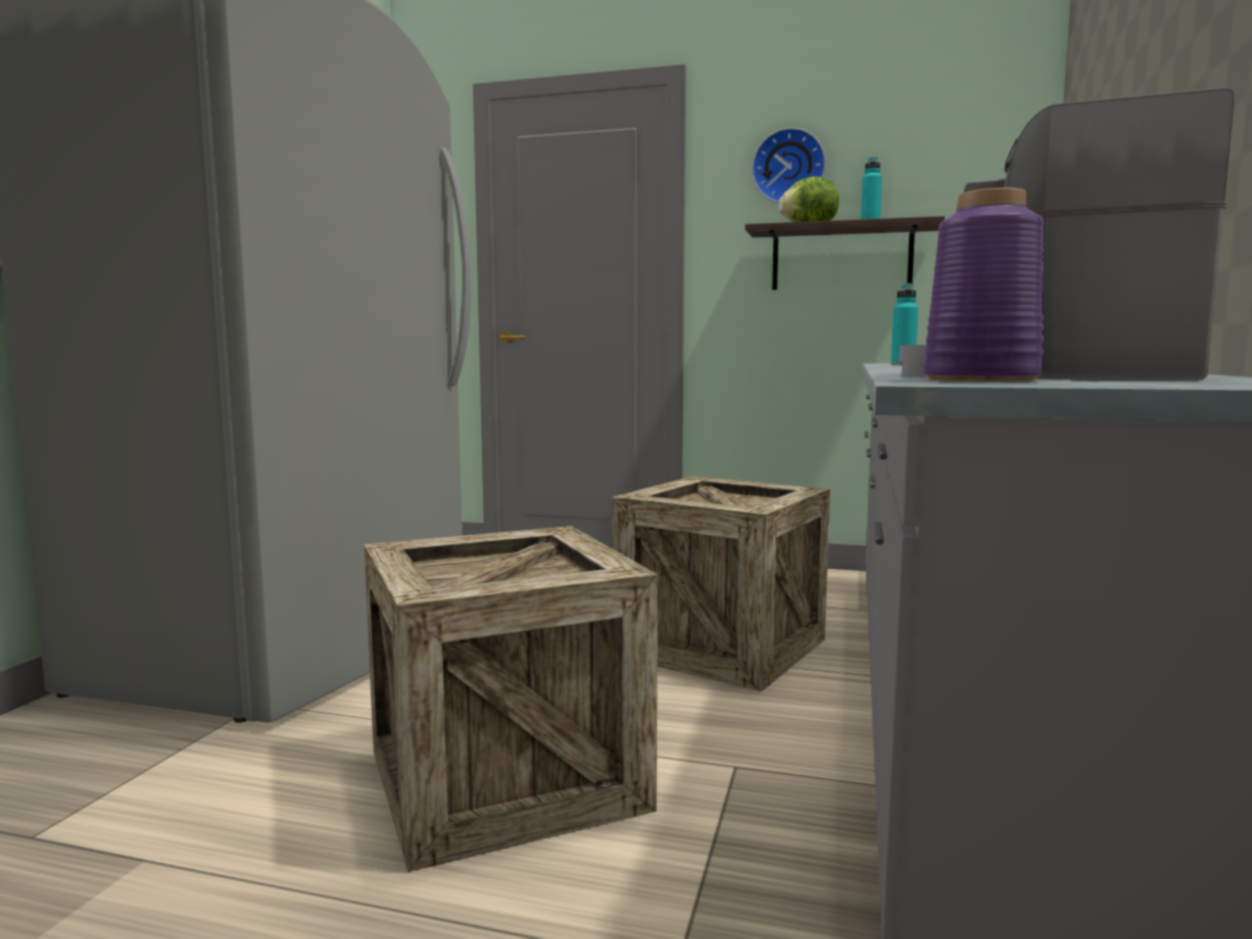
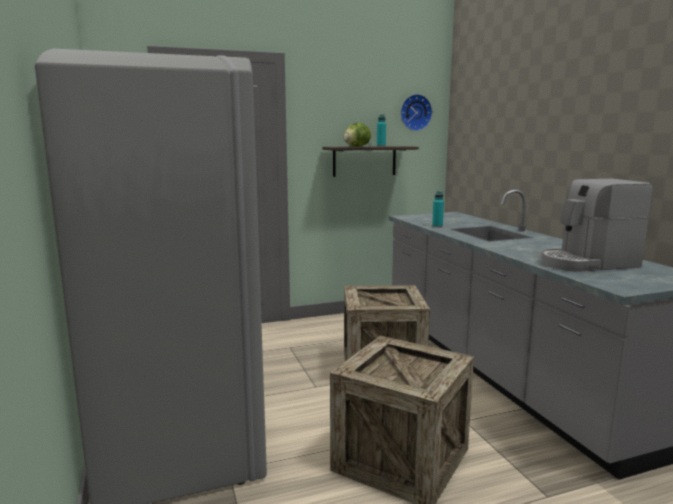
camera: 35 degrees left, 5 degrees up
wall clock [752,128,826,203] -> wall clock moved to [400,94,432,131]
purple vase [923,188,1044,382] -> none

